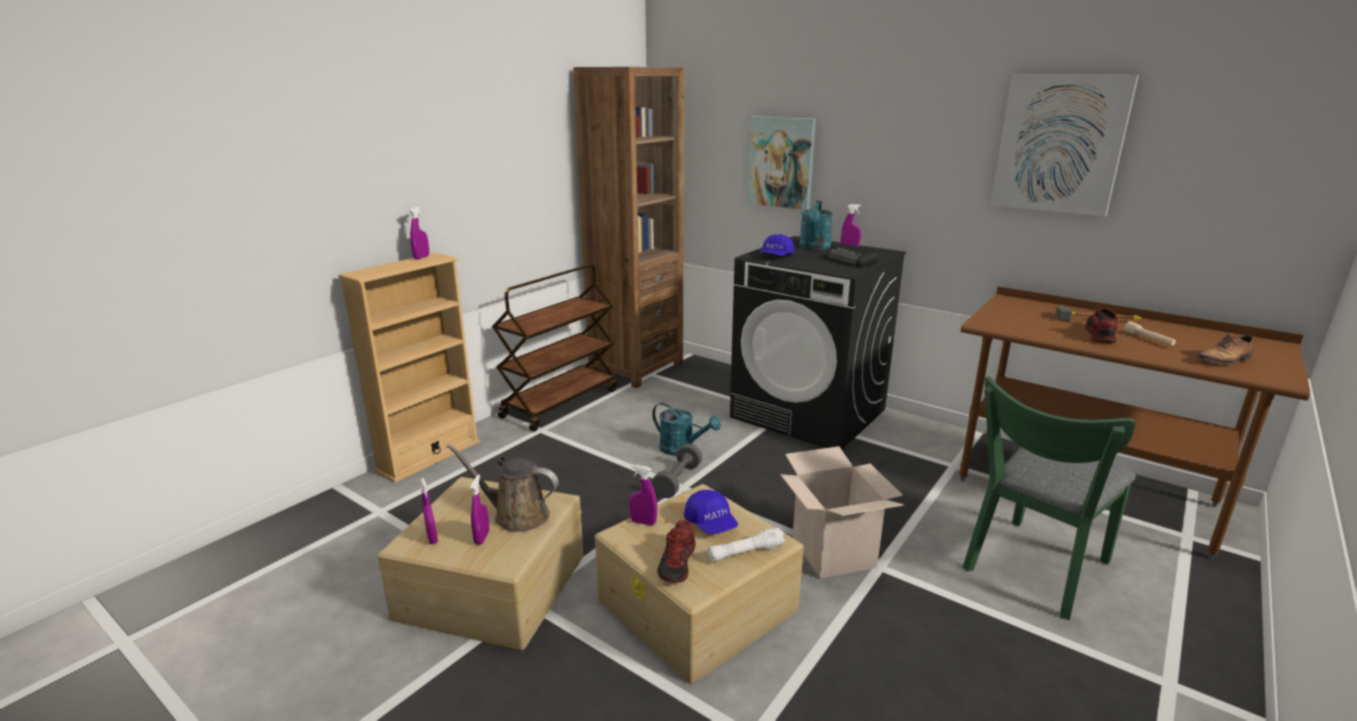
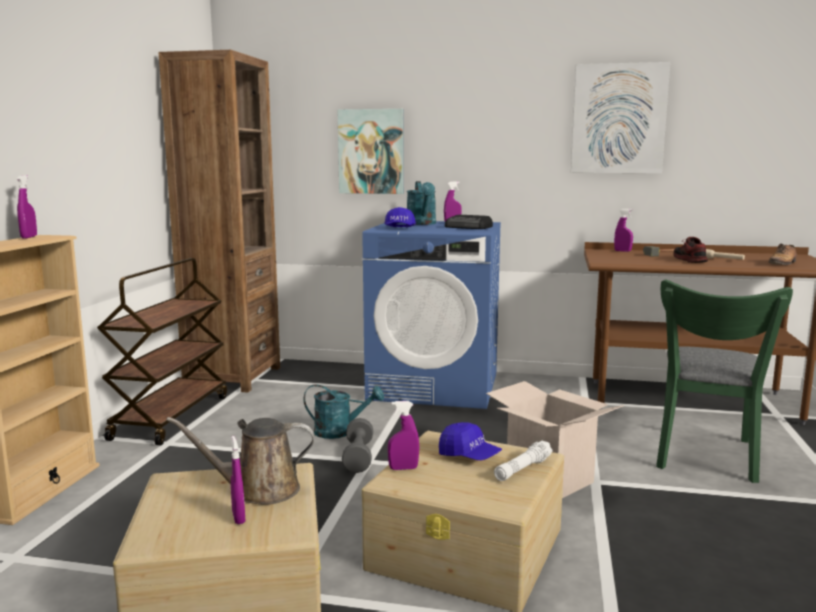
camera: 25 degrees left, 10 degrees down
purple spray bottle [420,478,438,544] -> purple spray bottle moved to [614,209,633,252]
shoe [657,520,696,583] -> none
black washing machine [730,236,906,450] -> blue washing machine [362,221,501,409]

